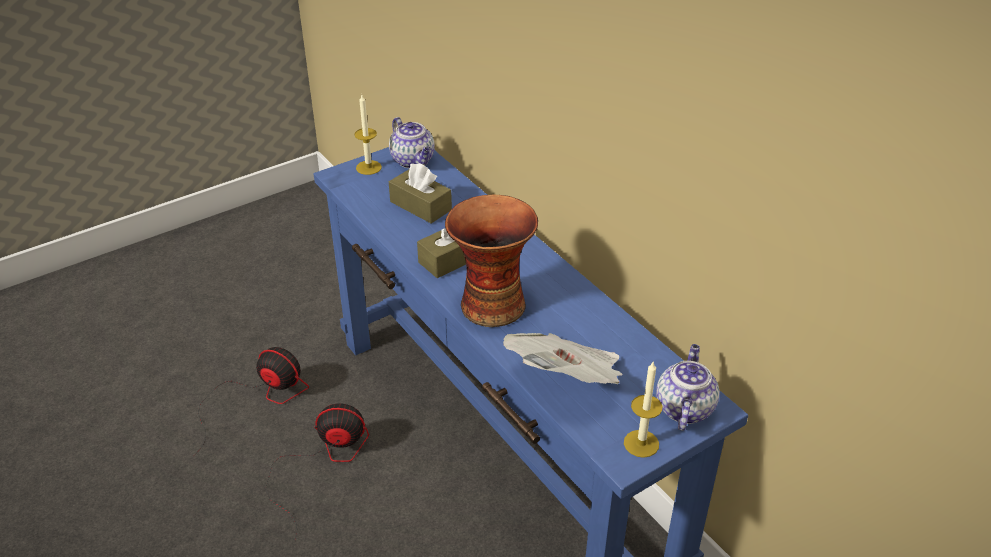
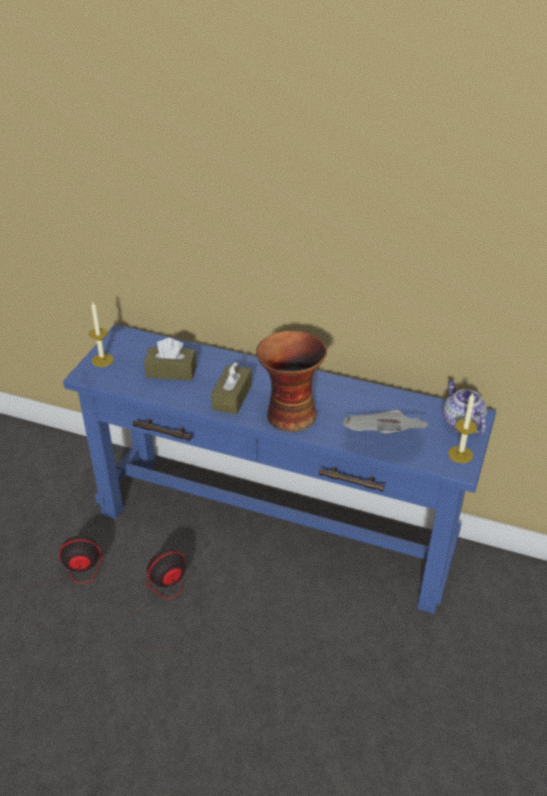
camera: 35 degrees left, 0 degrees up
teapot [389,117,435,168] -> none

